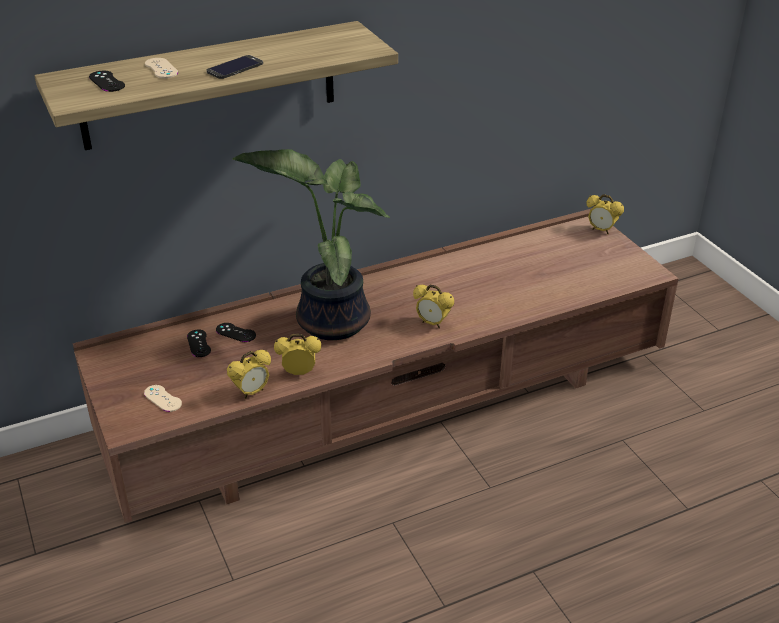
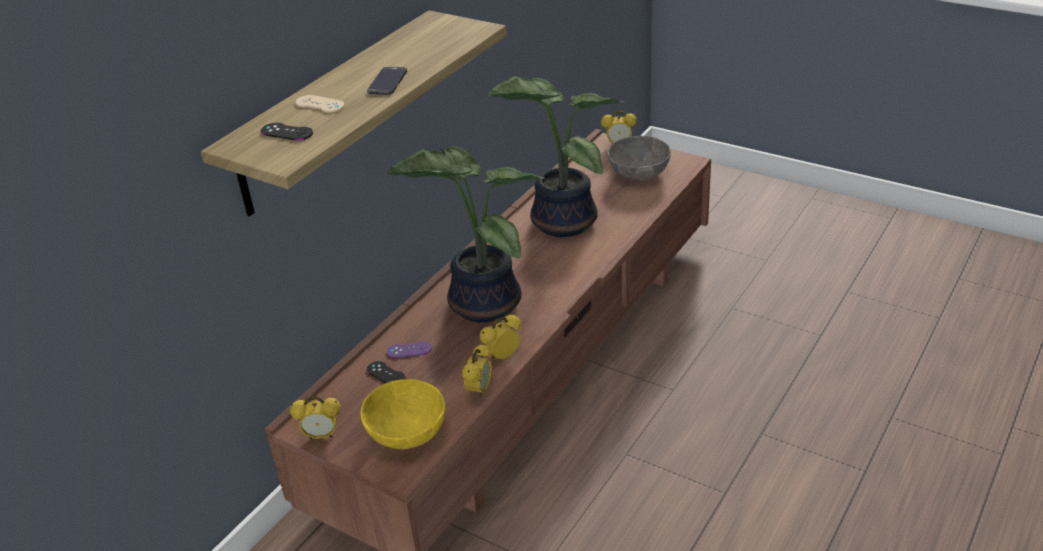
camera: 30 degrees left, 0 degrees up
beige game controller [144,385,182,412] -> yellow bowl [360,379,445,449]
black game controller [216,323,256,342] -> purple game controller [387,341,432,358]
alarm clock [413,284,454,328] -> alarm clock moved to [290,396,341,440]
none -> potted plant [487,76,624,237]
none -> grey bowl [607,136,671,181]

